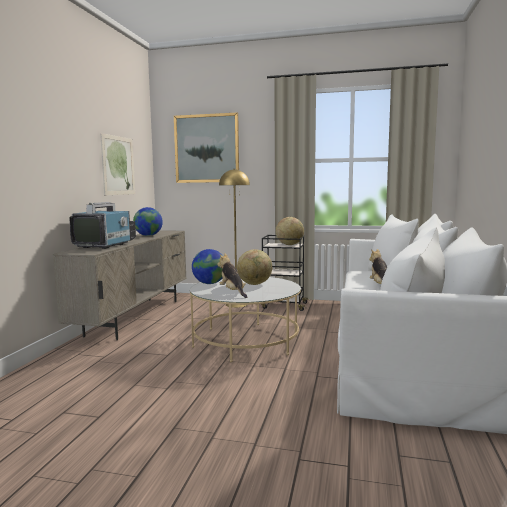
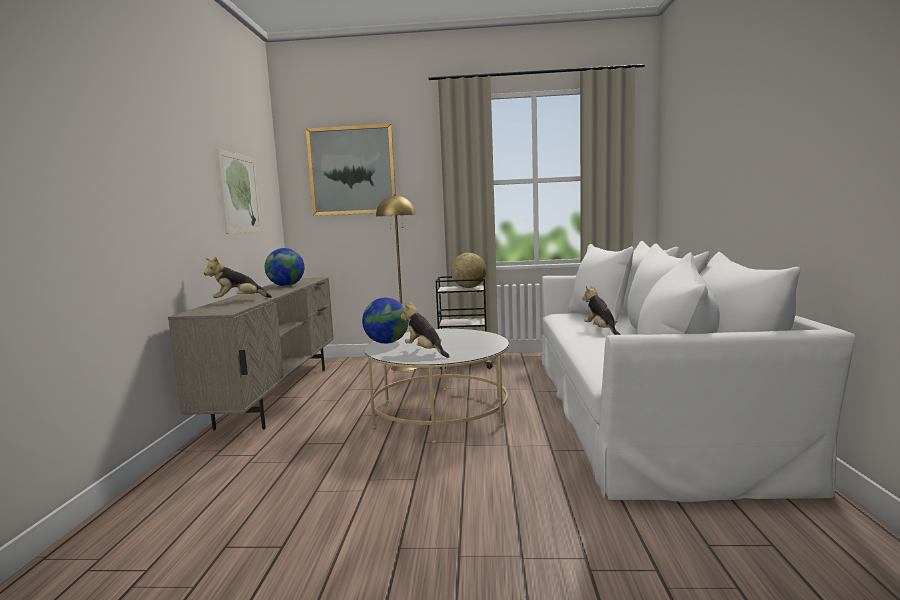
camera: 10 degrees left, 0 degrees up
television [69,202,136,249] -> plush toy [204,257,272,298]
globe [237,249,272,285] -> none

